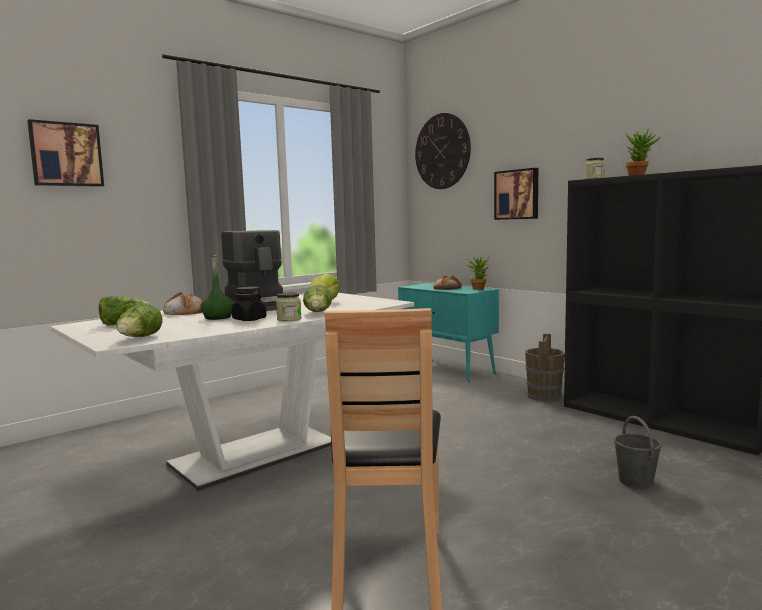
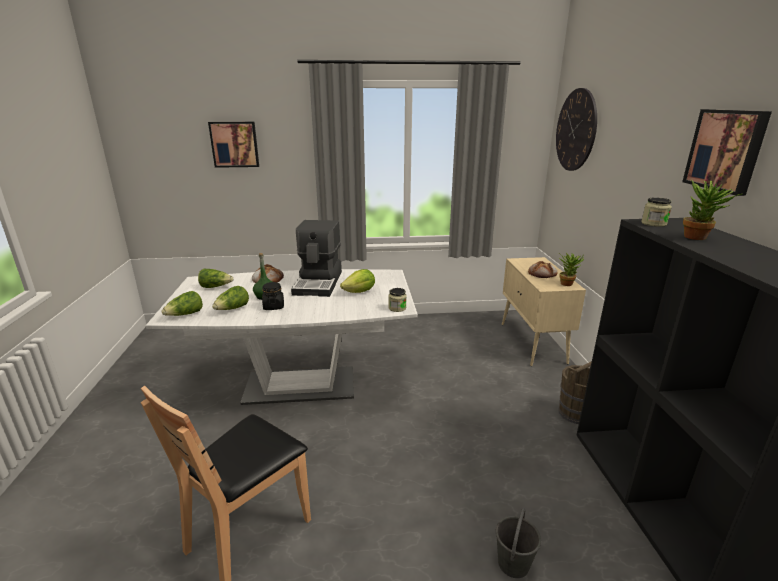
camera: 35 degrees right, 15 degrees up
jar [276,292,301,322] -> jar moved to [388,288,407,312]
lettuce [303,285,332,312] -> lettuce moved to [212,286,249,310]
turquoise cabinet [398,283,499,382] -> beige cabinet [502,257,586,366]
picture [494,168,538,220] -> picture moved to [682,109,772,196]

